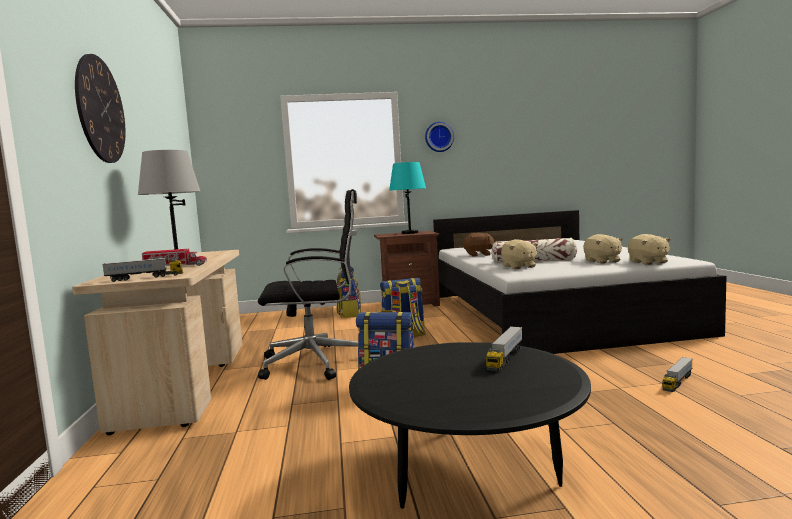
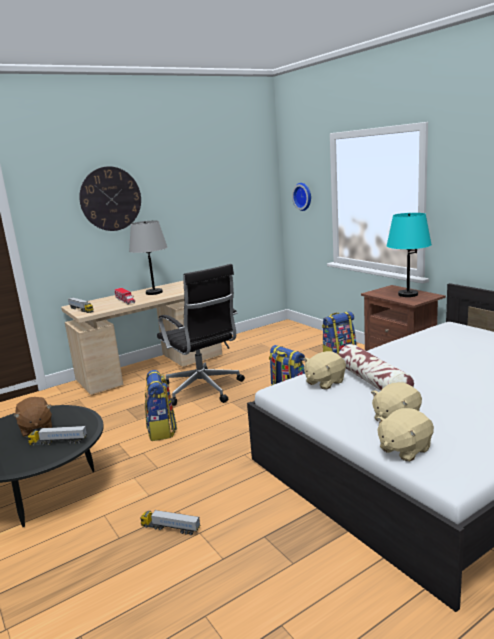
camera: 65 degrees right, 10 degrees up
wall clock [425,122,454,152] -> wall clock moved to [292,183,311,211]
brown plush toy [463,233,495,257] -> brown plush toy moved to [13,397,52,437]
toy truck [662,357,693,392] -> toy truck moved to [140,510,200,535]

